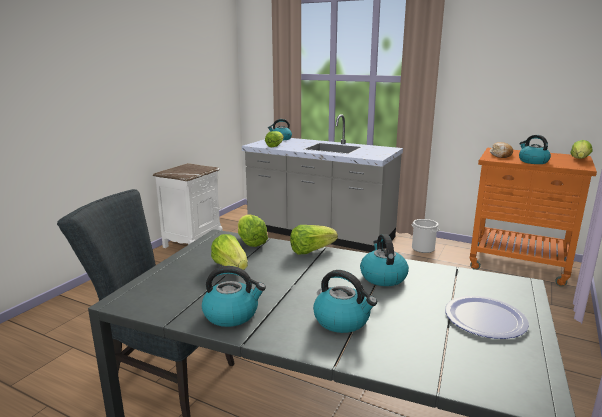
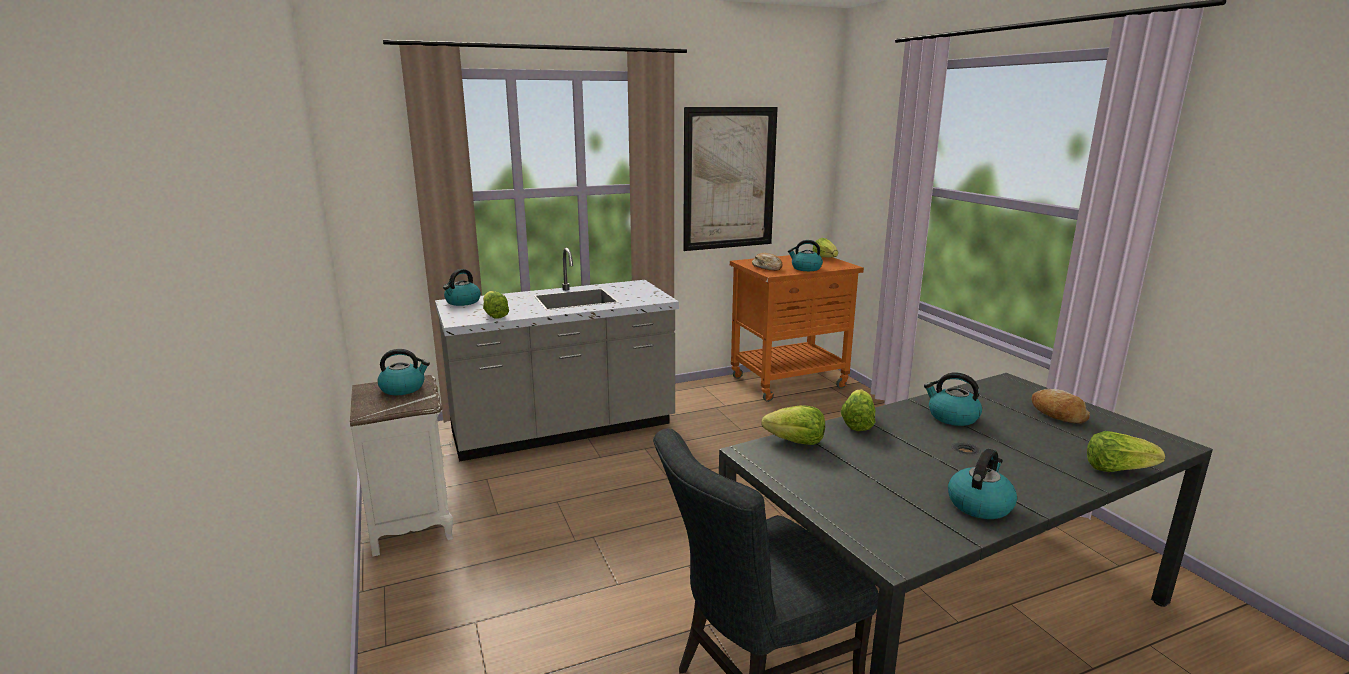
camera: 50 degrees left, 0 degrees up
lettuce [211,234,248,270] -> lettuce moved to [1087,431,1165,472]
kettle [313,270,377,333] -> kettle moved to [378,349,430,395]
bucket [411,219,439,253] -> none
plate [445,296,529,339] -> bread [1031,389,1090,424]
none -> picture [683,107,778,251]

